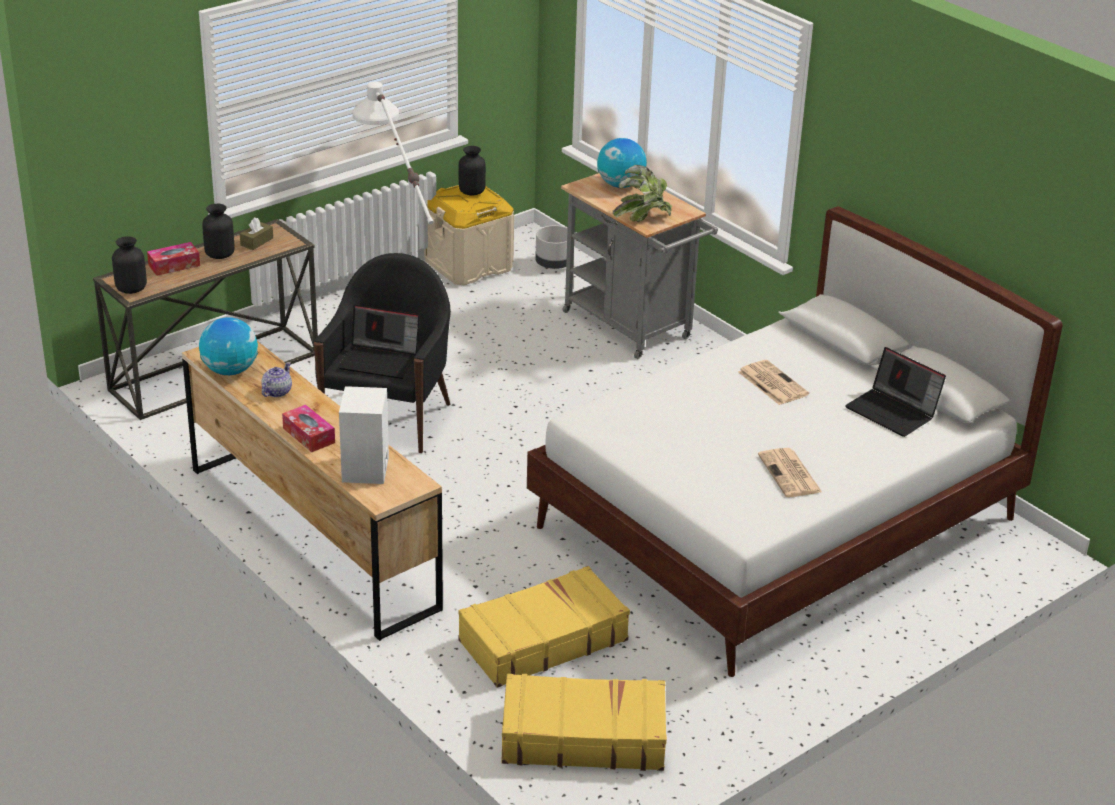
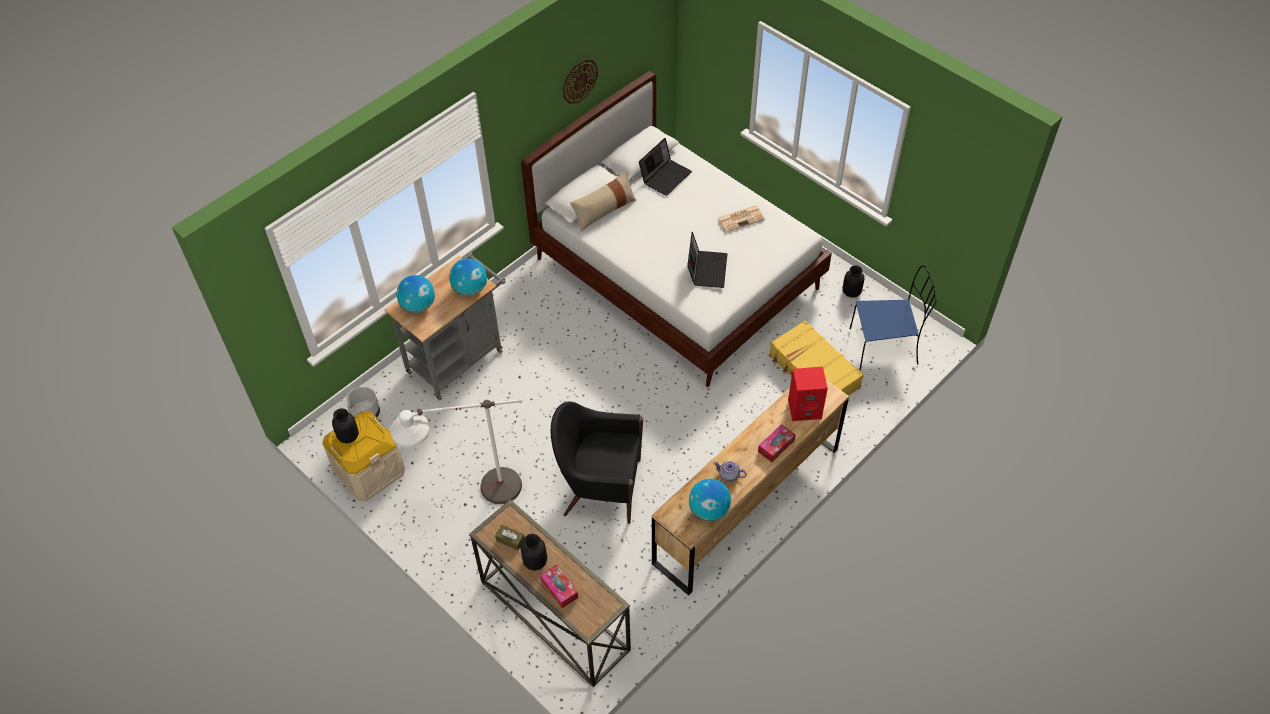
camera: 95 degrees left, 20 degrees up
black vase [112,236,147,294] -> black vase moved to [843,265,864,298]
laptop [338,305,420,379] -> laptop moved to [687,232,727,288]
white speaker [339,386,389,484] -> red speaker [788,366,828,421]
yellow suitcase [501,674,667,771] -> blue chair [850,266,937,370]
potted plant [613,165,672,222] -> globe [449,258,487,296]
newspaper [738,360,809,405] -> none
none -> wall clock [563,59,598,104]
none -> beige pillow [570,170,636,232]

